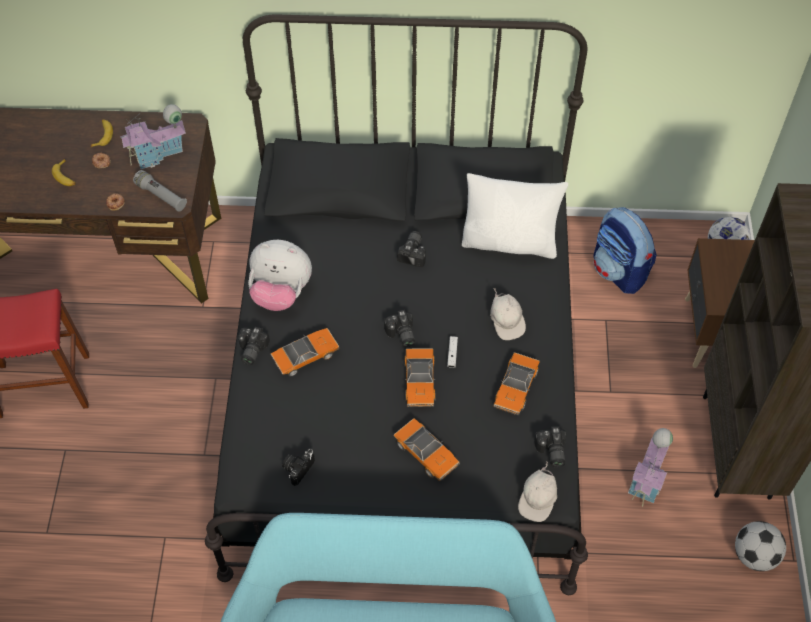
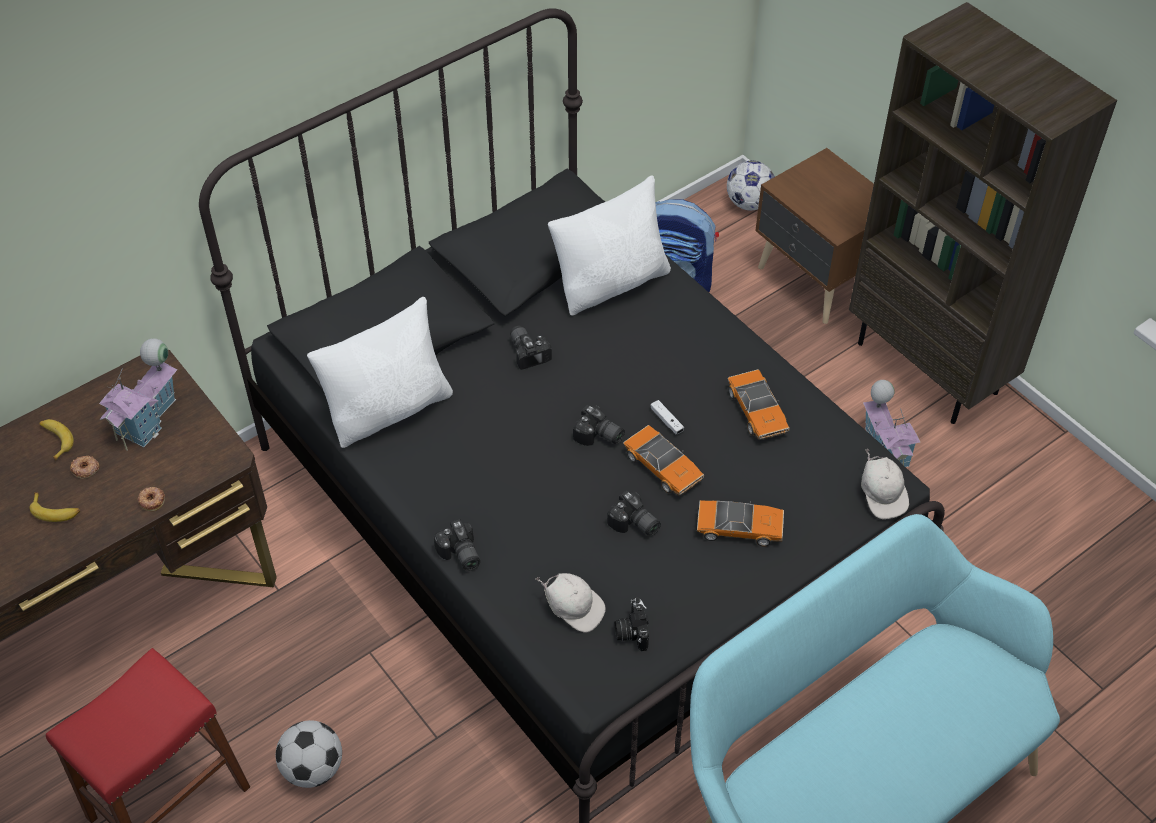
camera: 40 degrees left, 5 degrees down
grey flashlight [133,170,187,212] -> none
plush toy [248,240,312,311] -> none
toy car [270,328,339,377] -> none
white cap [490,288,526,340] -> white cap moved to [535,573,606,633]
camera [534,426,566,468] -> camera moved to [607,490,661,536]
football [735,521,786,571] -> football moved to [276,720,342,788]
none -> white pillow [307,297,453,448]

